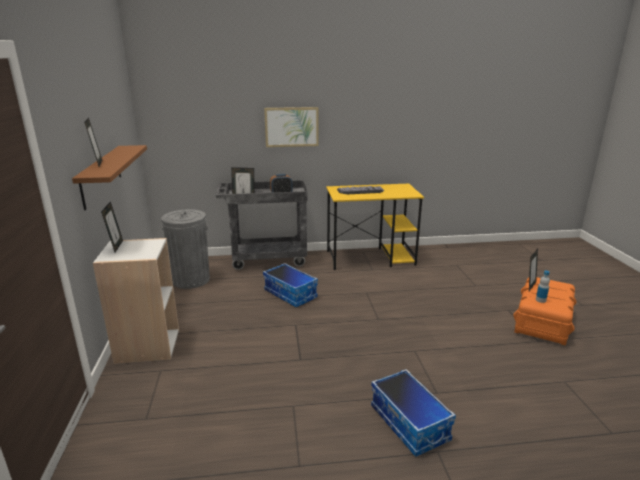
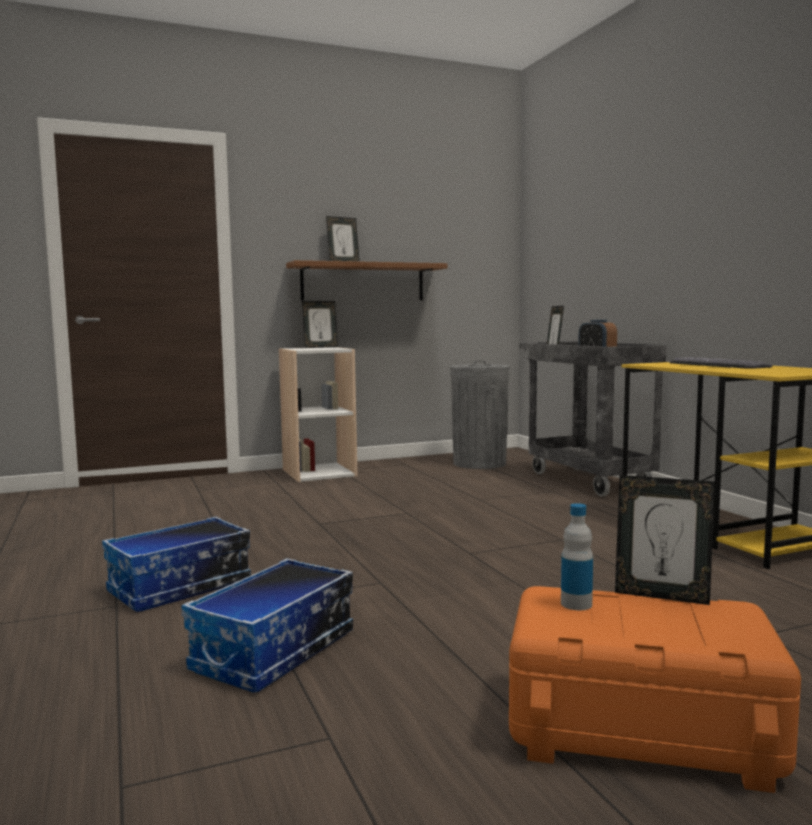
camera: 75 degrees right, 15 degrees down
storage box [263,263,318,307] -> storage box moved to [182,558,353,693]
picture [264,107,319,147] -> none

